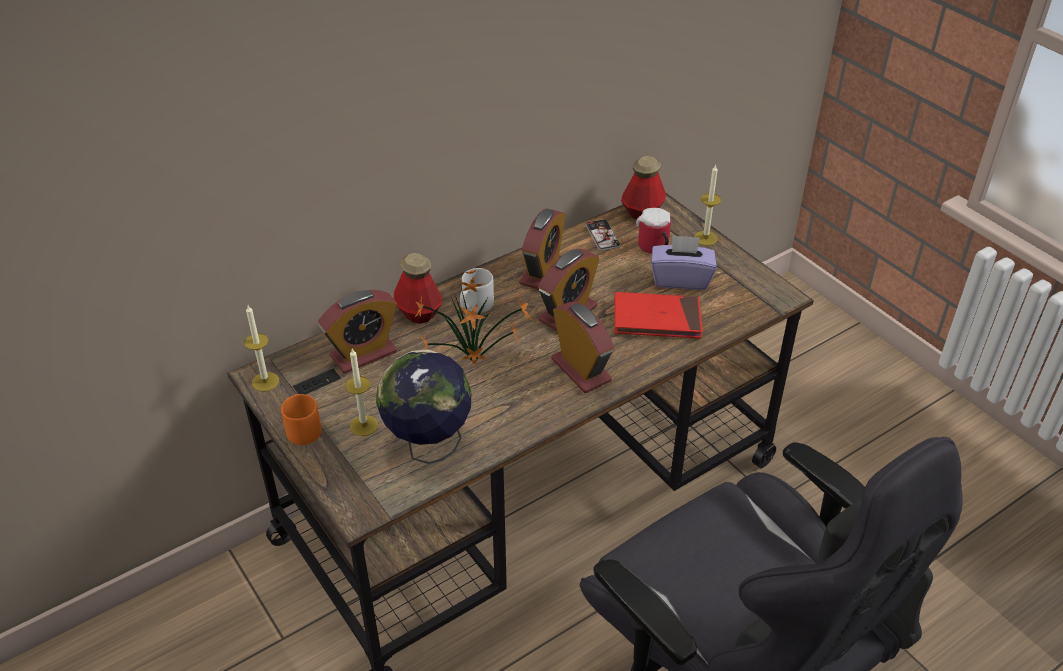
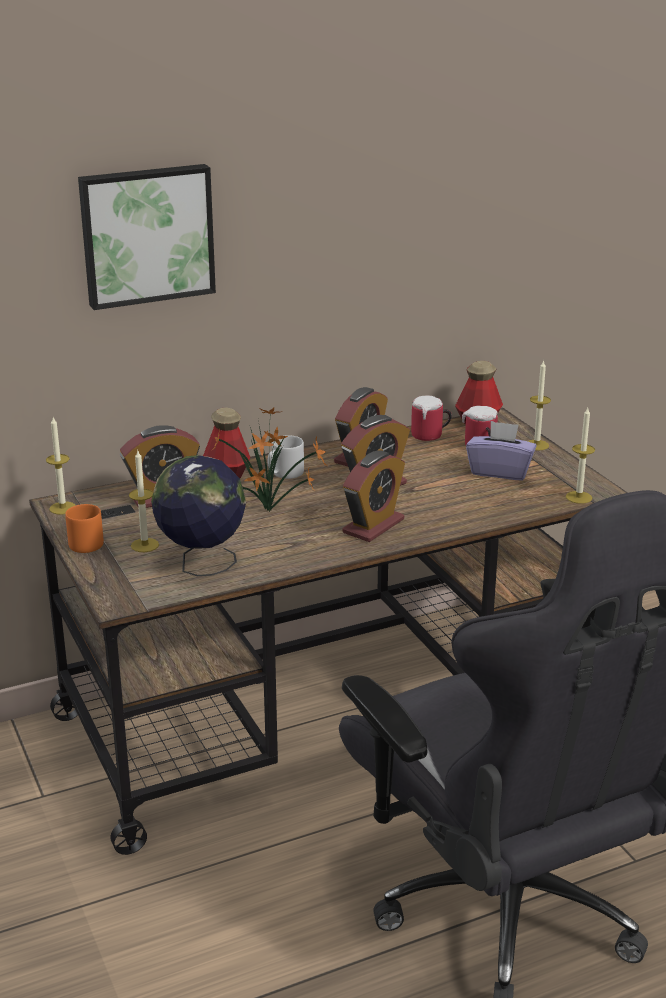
camera: 10 degrees right, 15 degrees down
alarm clock [551,302,614,393] -> alarm clock turned 60 degrees clockwise [342,450,405,542]
phone [586,219,621,251] -> mug [411,396,452,441]
red book [614,292,703,339] -> none
none -> picture [78,164,216,310]
none -> candle [566,408,595,504]

